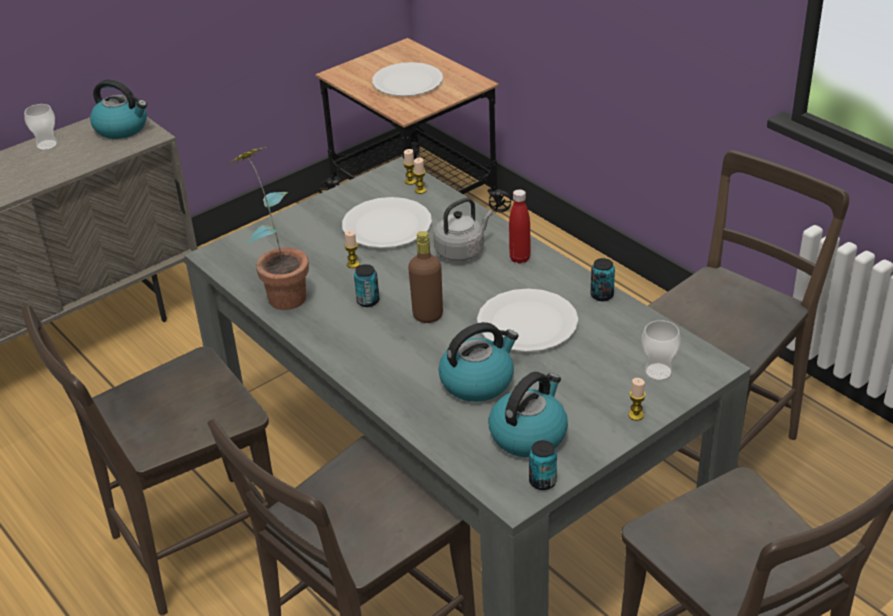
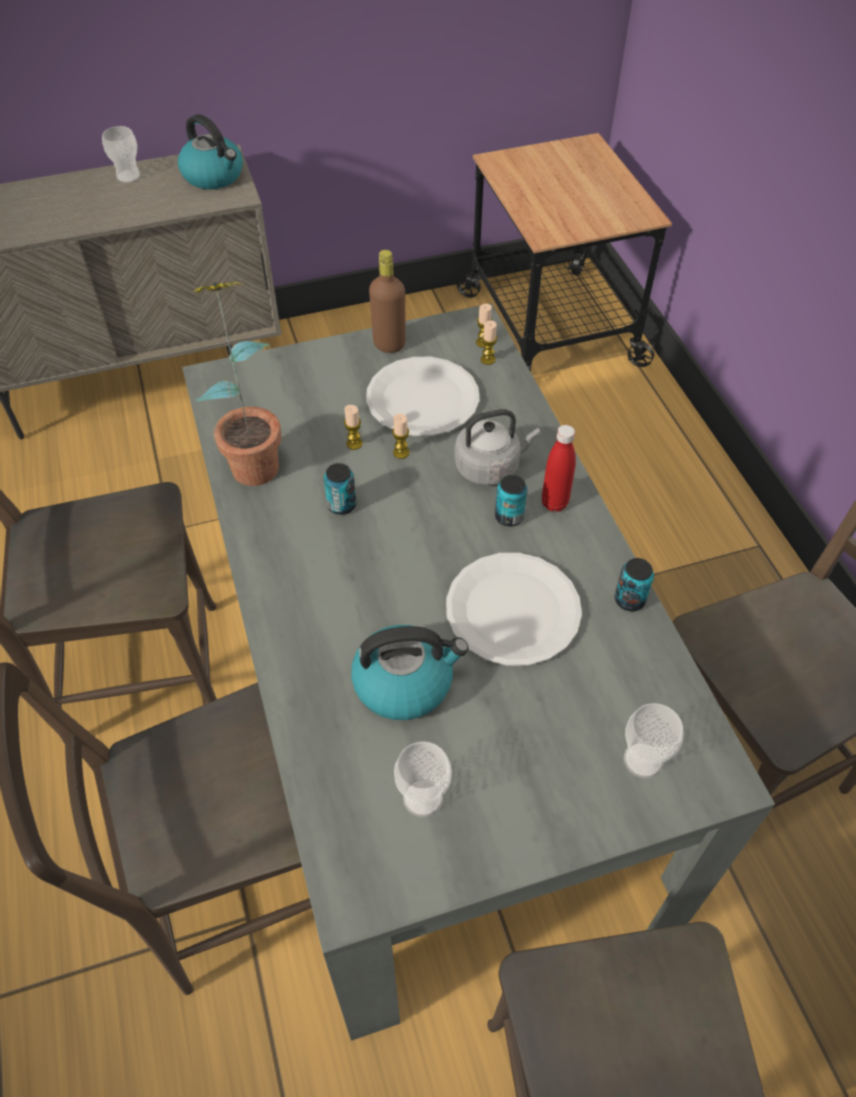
camera: 20 degrees right, 15 degrees up
white plate [372,62,443,96] -> none
brown bottle [408,231,443,323] -> brown bottle moved to [369,250,405,353]
kettle [489,372,568,457] -> cup [394,742,452,817]
can [529,440,557,490] -> can moved to [495,475,527,526]
candle [628,378,646,421] -> candle moved to [392,414,410,459]

